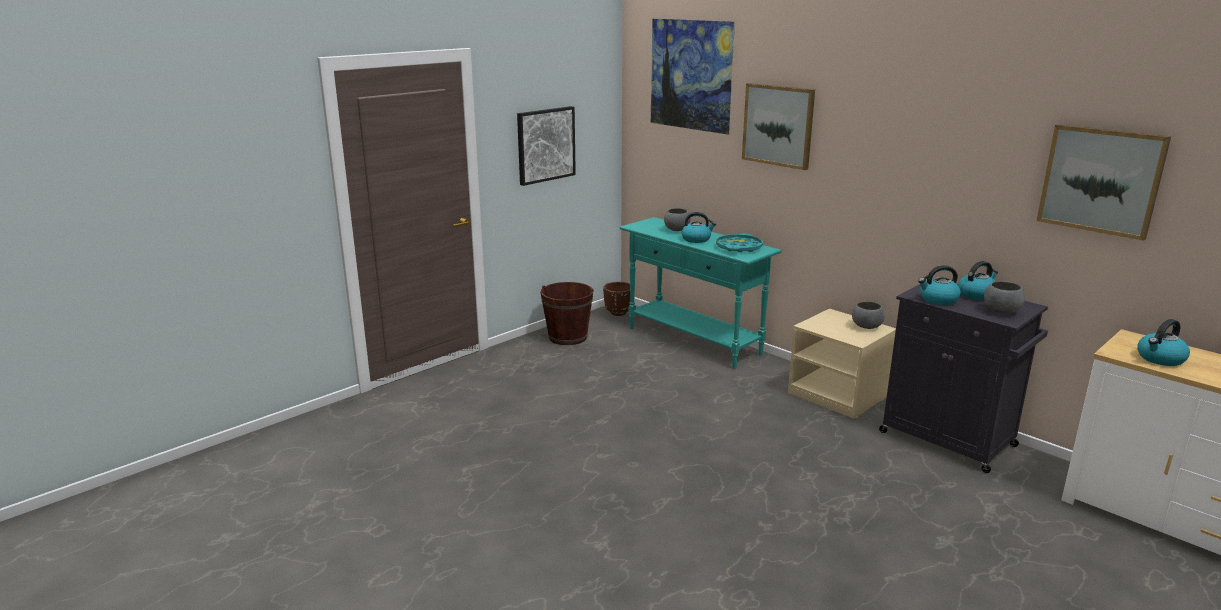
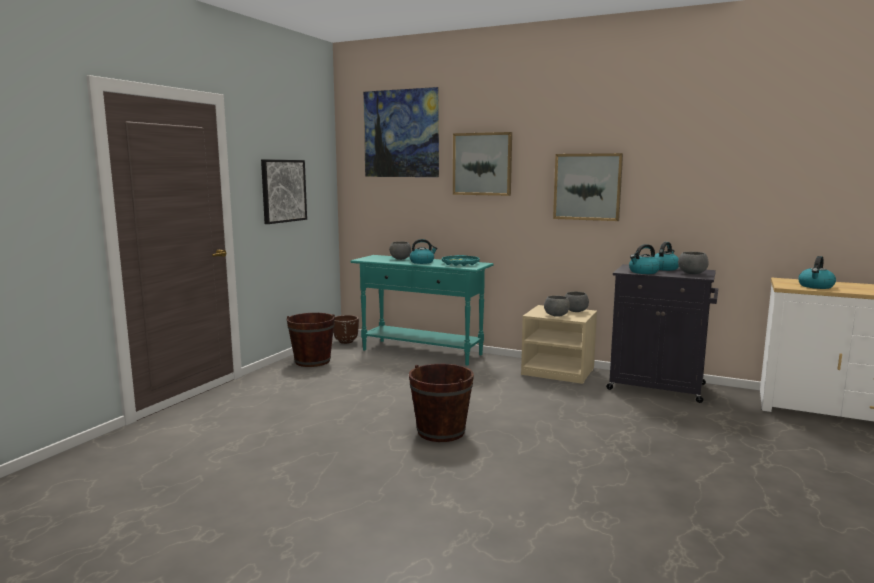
camera: 20 degrees left, 10 degrees down
picture [1036,124,1171,241] -> picture moved to [553,153,623,221]
none -> brown bucket [409,364,474,442]
none -> grey bowl [544,296,570,317]

